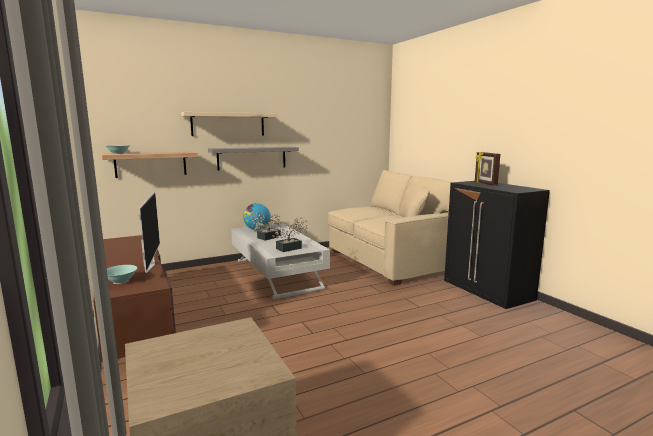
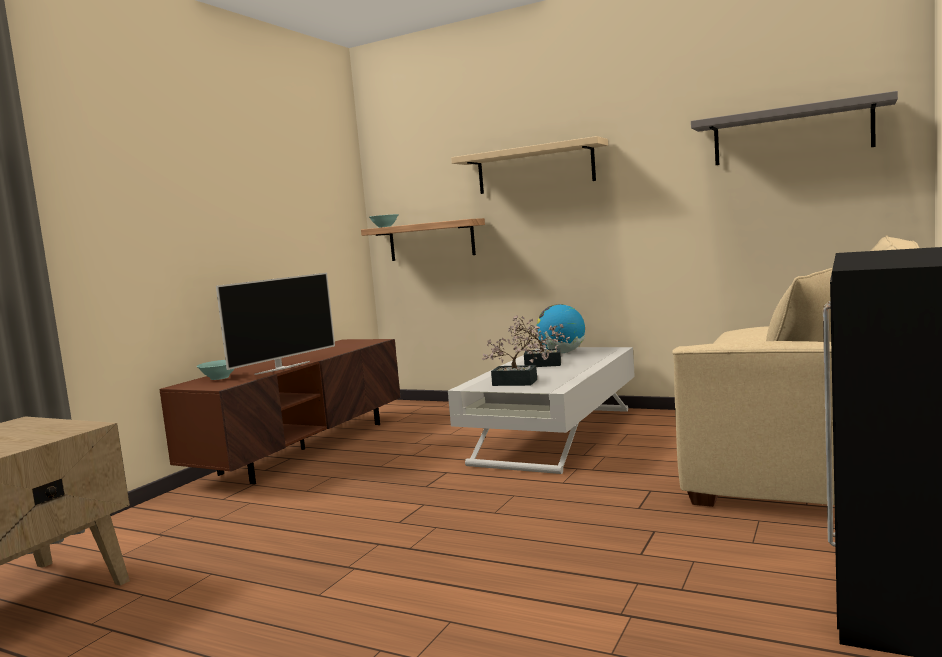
camera: 55 degrees right, 5 degrees down
grey shelf [208,147,299,170] -> grey shelf moved to [691,91,898,165]
picture frame [475,151,500,185] -> none

